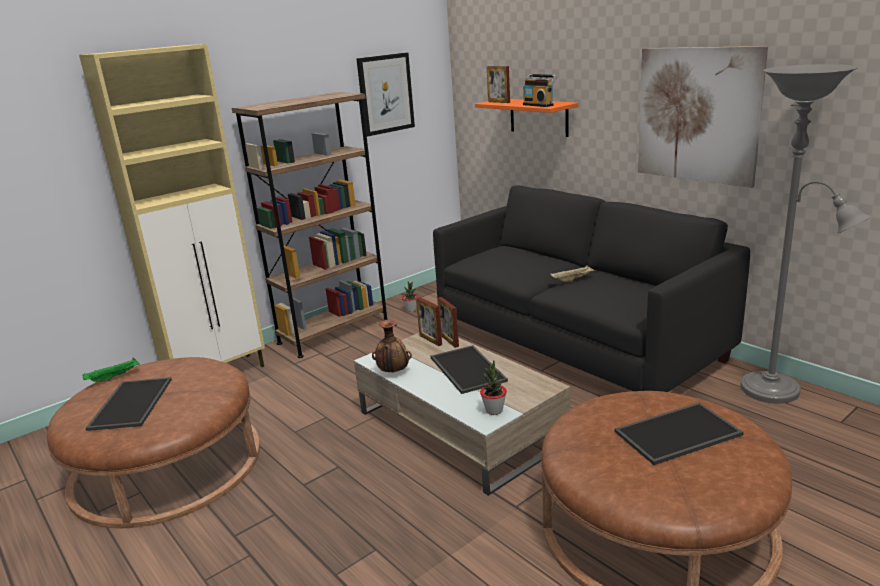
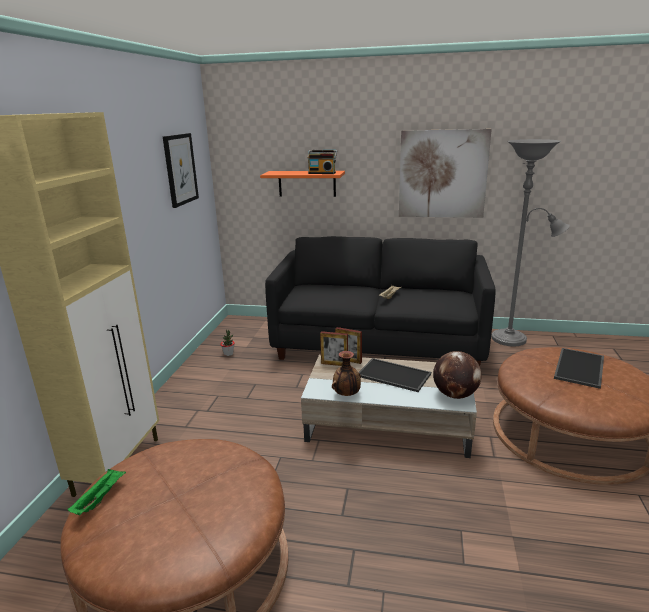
camera: 40 degrees left, 0 degrees up
tray [86,377,172,431] -> none
brown bookcase [232,92,387,358] -> none
potted plant [480,360,507,415] -> globe [433,351,482,399]
picture frame [487,66,510,103] -> none

